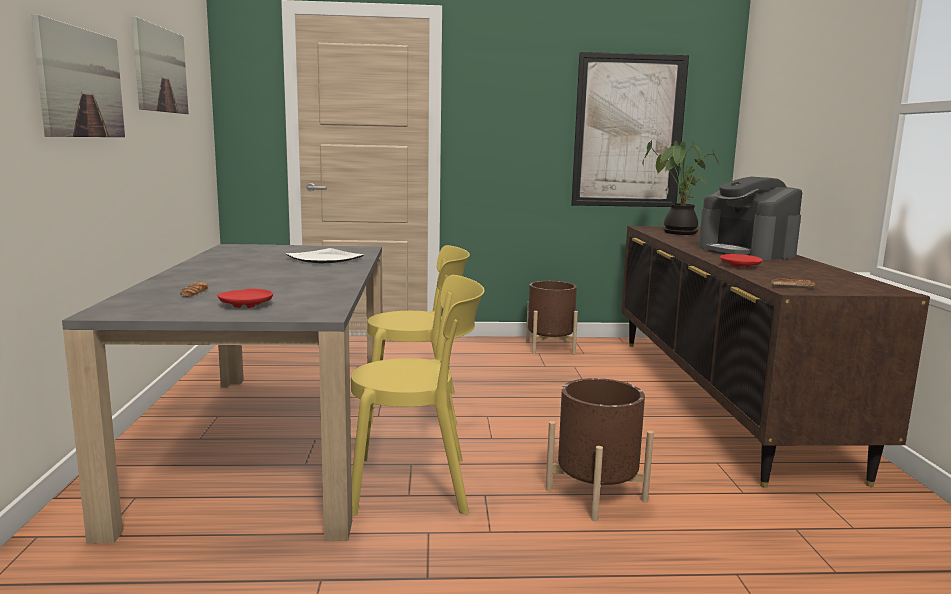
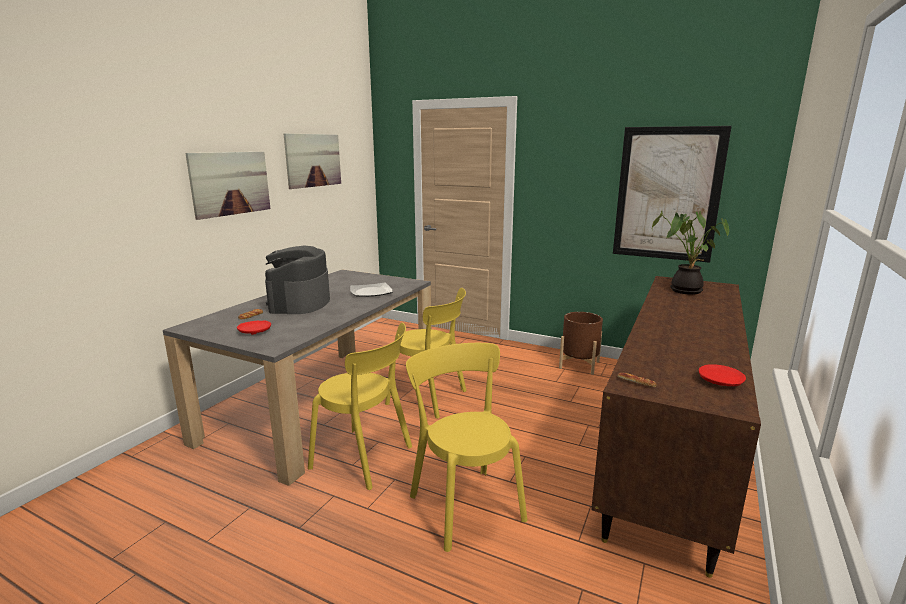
camera: 30 degrees right, 5 degrees up
brown planter [546,378,654,521] -> yellow chair [406,343,527,552]
coffee machine [699,177,802,260] -> coffee machine moved to [265,246,330,314]
red plate [720,254,763,268] -> red plate moved to [699,364,746,386]

